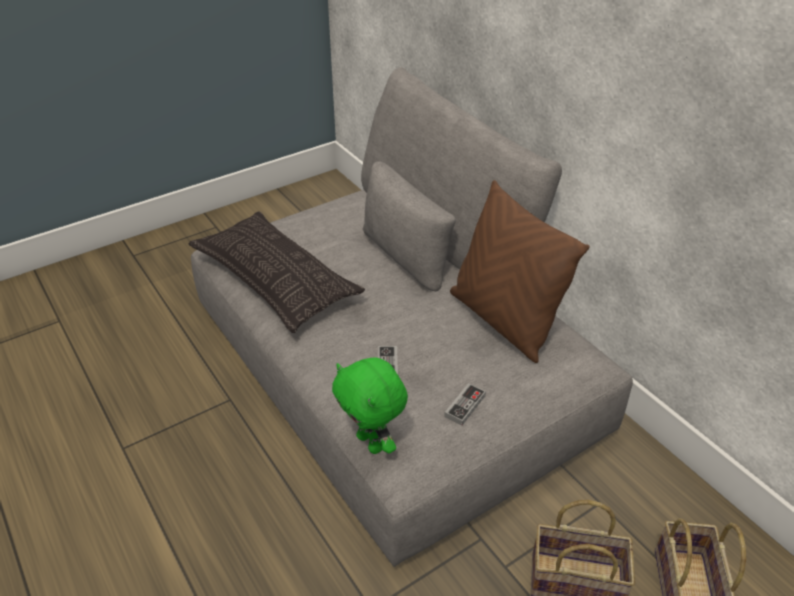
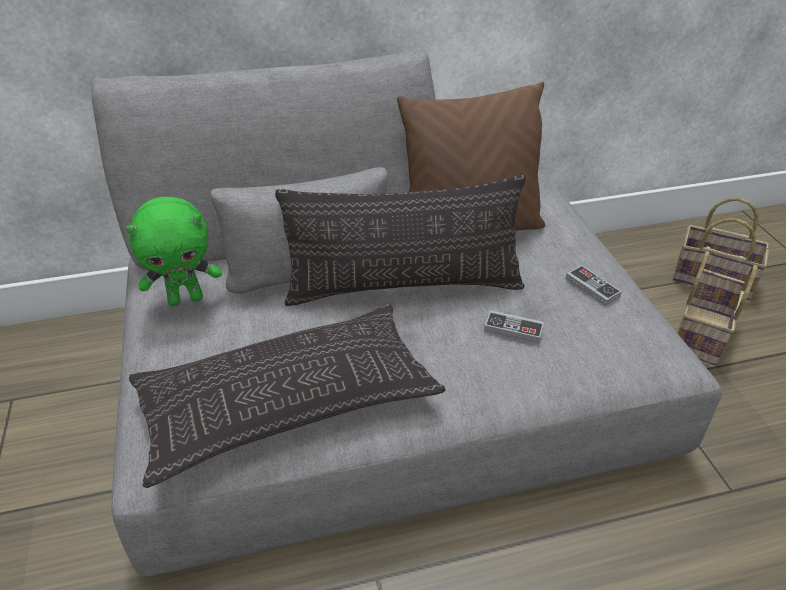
camera: 70 degrees left, 0 degrees up
green plush toy [332,357,408,454] -> green plush toy moved to [126,197,222,306]
none -> pillow [275,175,526,306]

